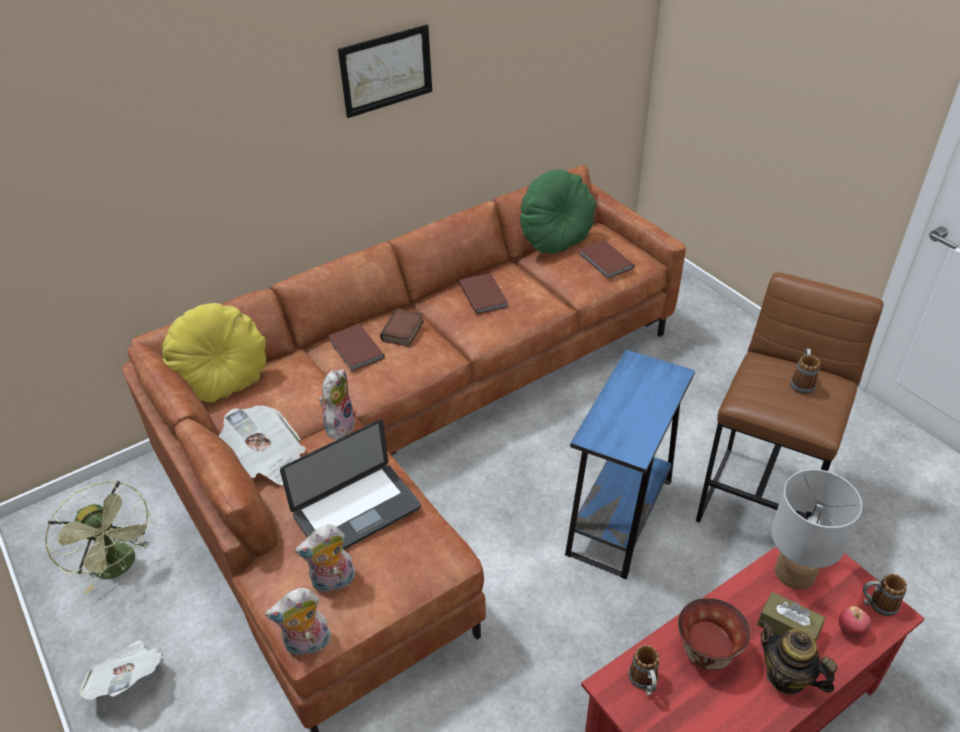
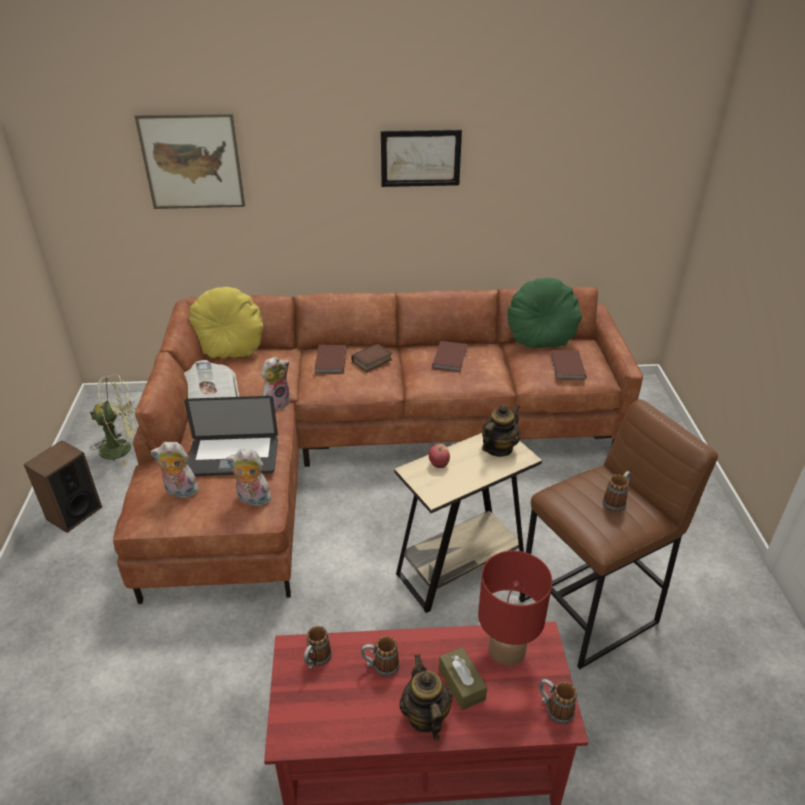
camera: 30 degrees right, 5 degrees down
green fan [45,481,155,594] -> green fan turned 90 degrees counterclockwise [90,374,137,466]
newspaper [79,640,163,700] -> speaker [24,440,102,533]
plush toy [265,588,331,656] -> plush toy moved to [226,449,271,506]
blue side table [565,350,695,579] -> beige side table [394,433,542,613]
bowl [678,598,750,670] -> mug [361,636,400,677]
grey table lamp [771,469,862,590] -> red table lamp [478,551,552,666]
apple [839,606,871,638] -> apple moved to [429,444,450,468]
none -> picture [135,114,245,209]
none -> teapot [482,404,520,457]

